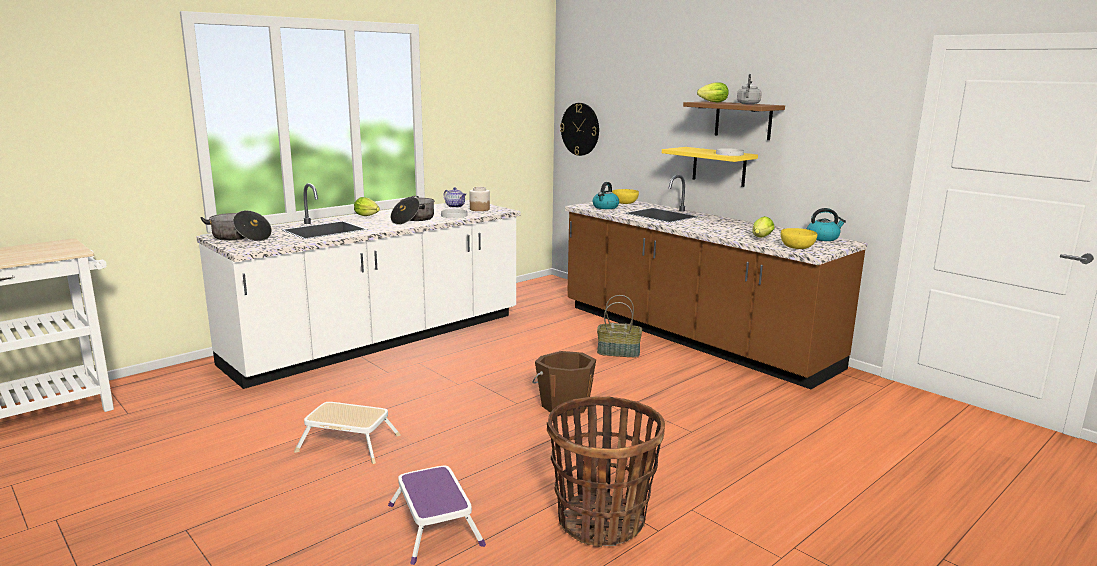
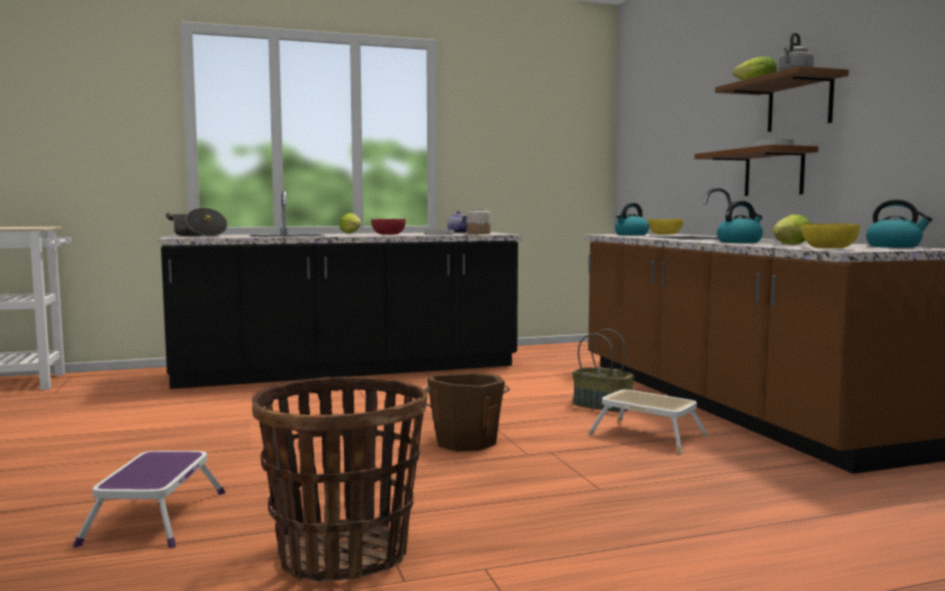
camera: 25 degrees right, 10 degrees down
white counter [196,183,521,389] -> black counter [159,190,521,389]
beige step ladder [294,402,401,464] -> beige step ladder moved to [588,390,709,454]
cooking pot [391,196,435,225] -> red bowl [371,219,406,235]
wall clock [560,103,599,156] -> none
yellow shelf [662,147,758,187] -> brown shelf [694,145,818,196]
none -> kettle [717,201,763,243]

